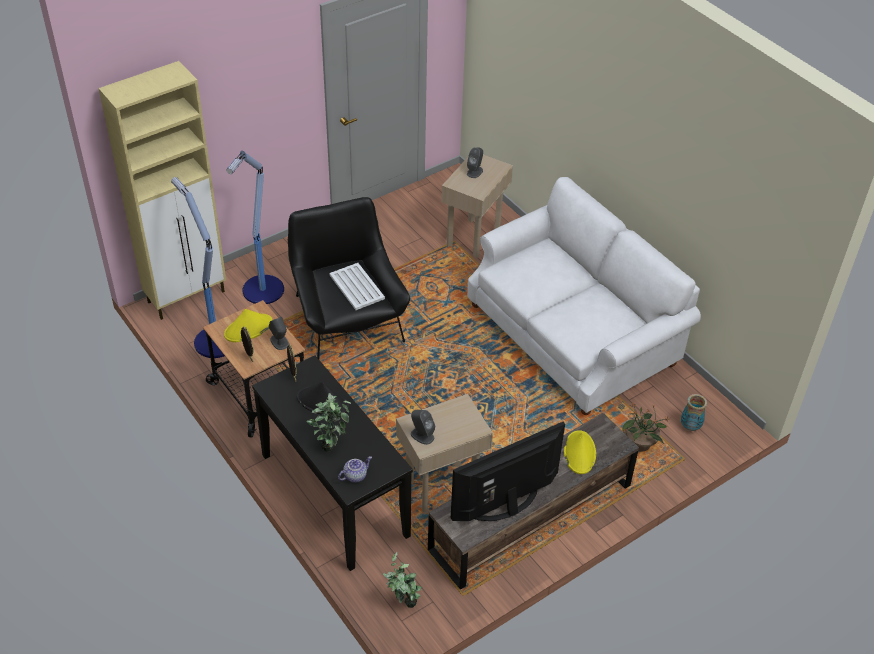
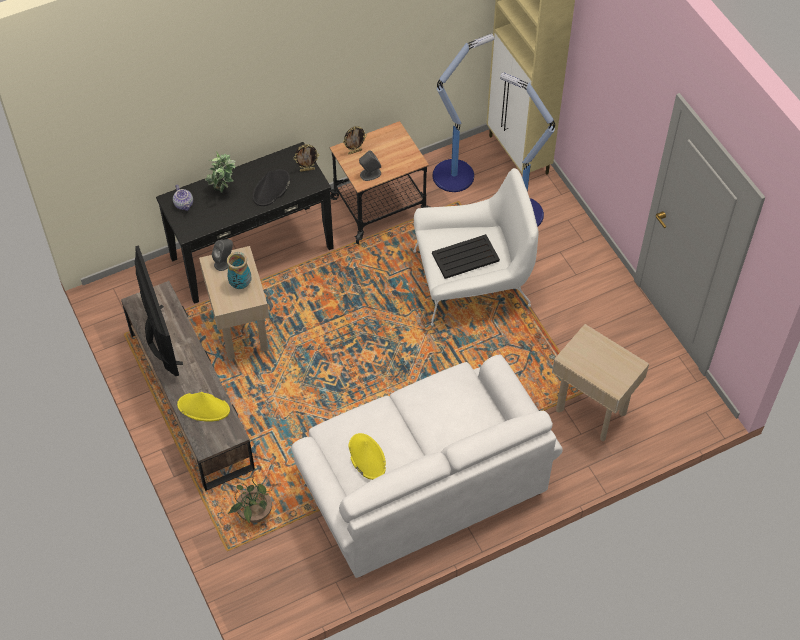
camera: 100 degrees right, 10 degrees up
yellow hat [224,309,272,342] -> yellow hat moved to [348,433,386,480]
black armchair [288,197,410,359] -> white armchair [413,168,538,326]
white tray [329,263,385,310] -> black tray [432,234,500,279]
potted plant [383,552,422,608] -> none
grey speaker [467,147,483,178] -> none
vase [681,394,707,431] -> vase moved to [227,252,251,289]

